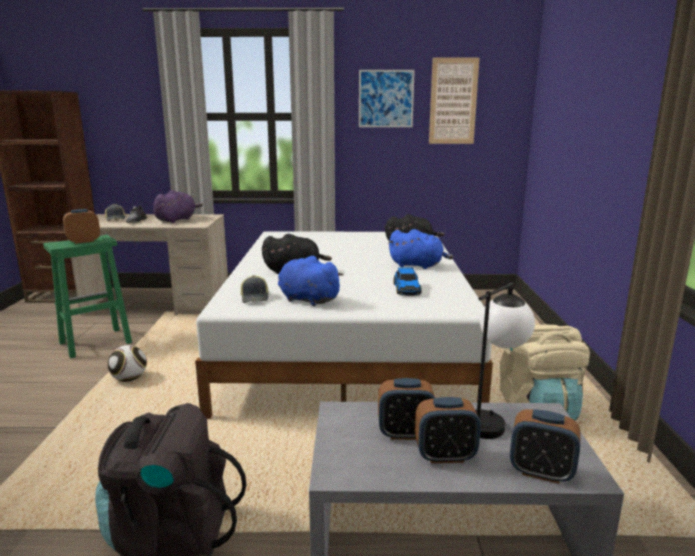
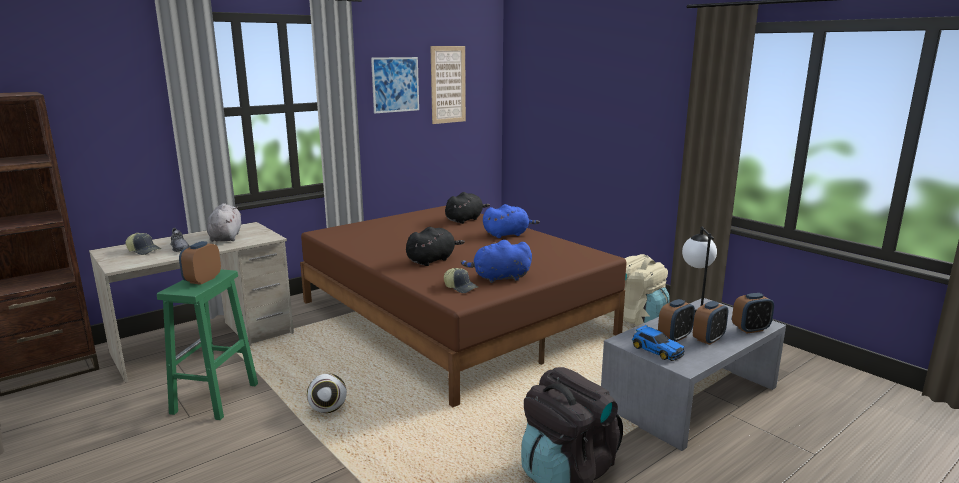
camera: 40 degrees left, 0 degrees up
purple plush toy [153,190,203,223] -> grey plush toy [207,203,241,242]
white bed [195,231,493,419] -> brown bed [300,206,627,407]
toy car [394,267,422,296] -> toy car moved to [632,325,684,361]

